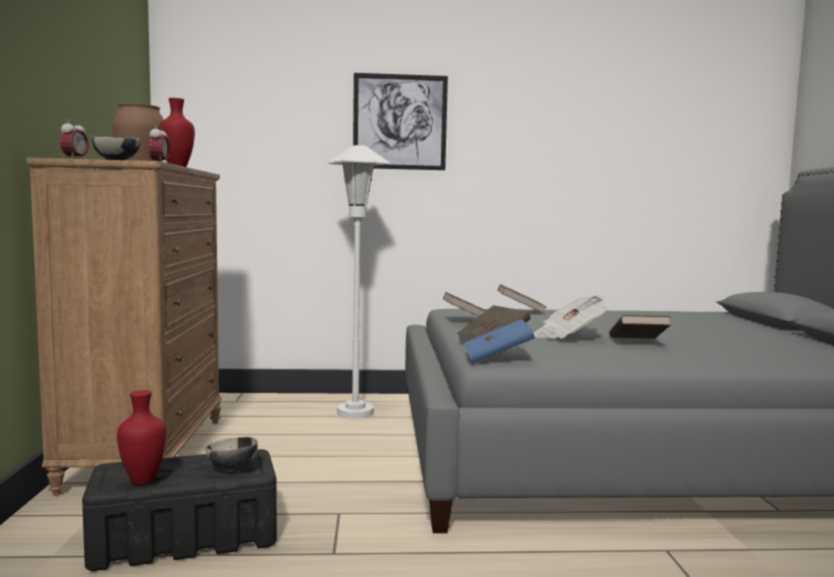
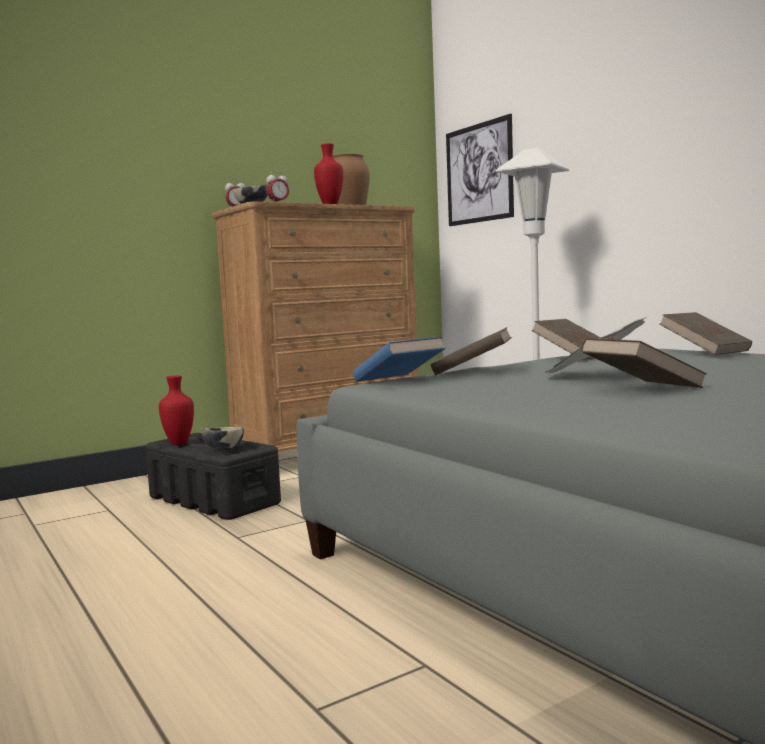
camera: 60 degrees right, 0 degrees up
picture [353,73,448,170] -> picture moved to [446,114,514,226]

